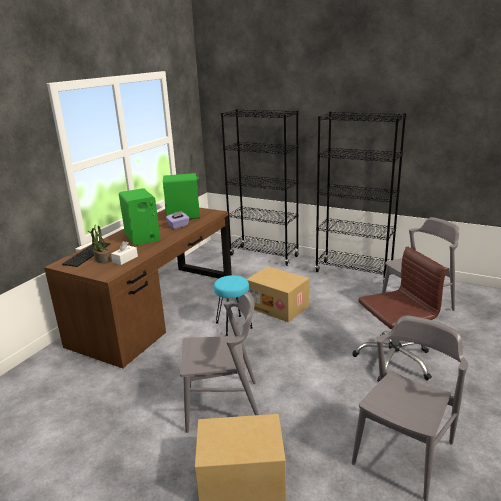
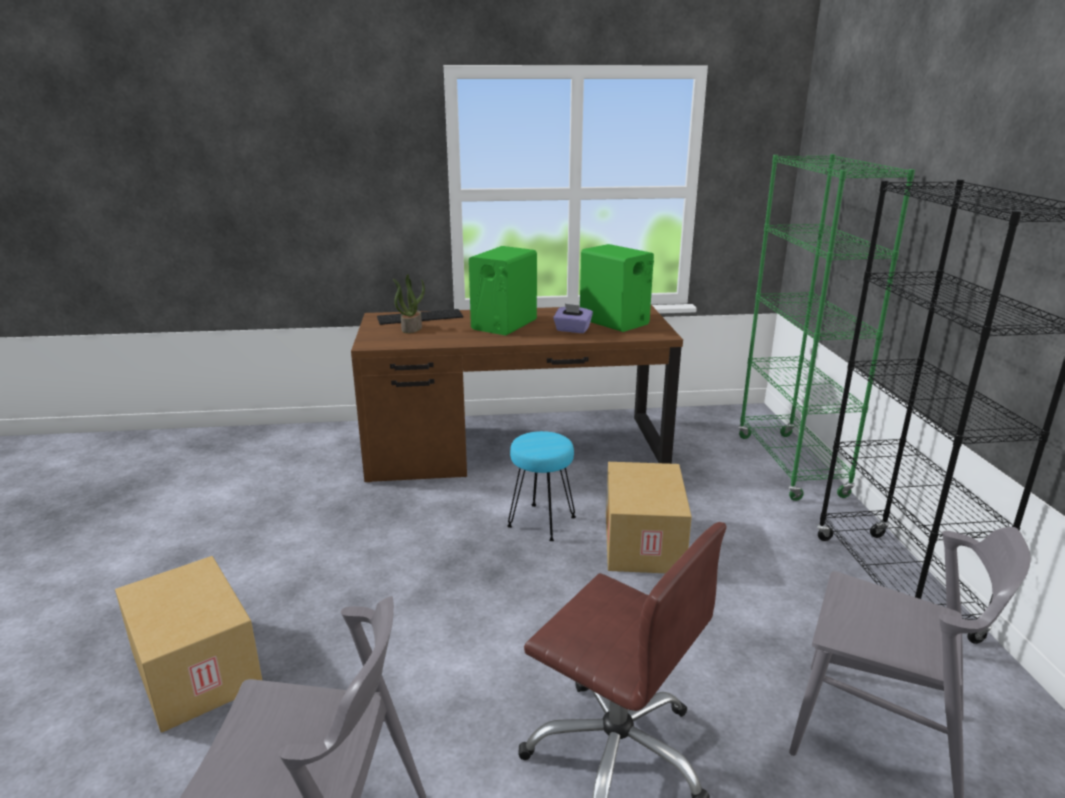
camera: 55 degrees right, 0 degrees up
white tissue box [111,241,138,265] -> none
grey chair [180,292,259,433] -> none
black bookcase [221,109,299,266] -> green bookcase [738,154,915,501]

